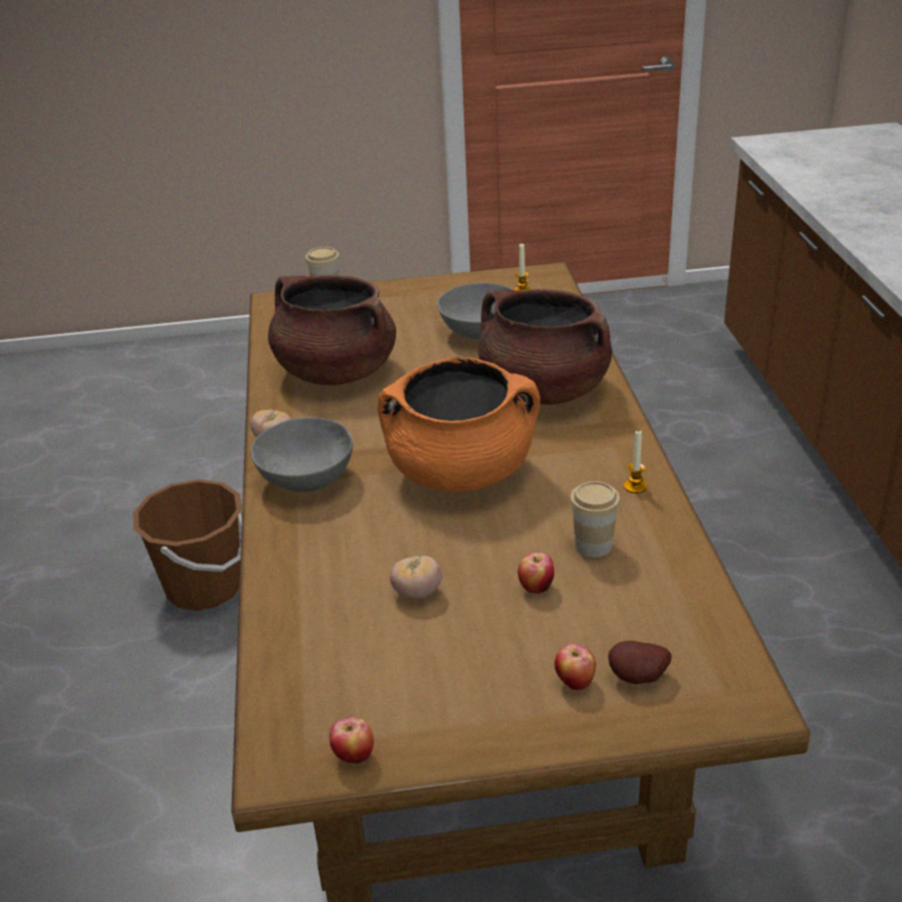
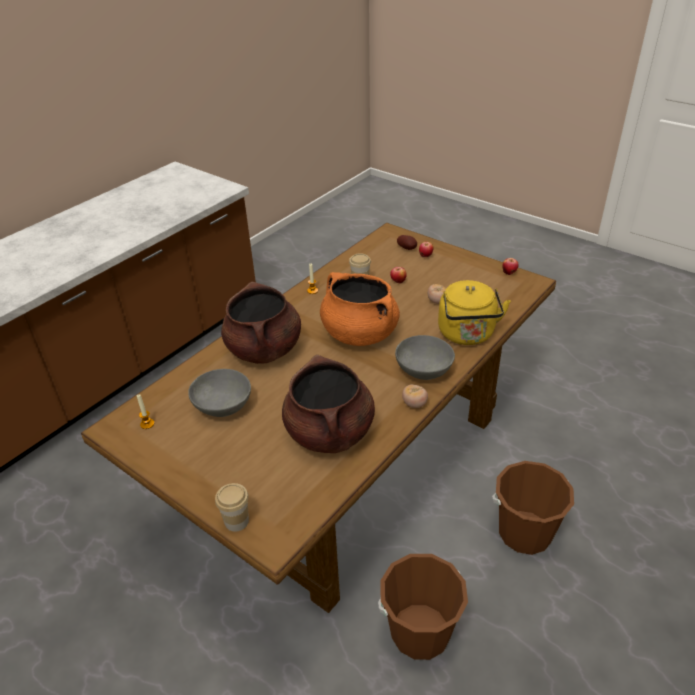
camera: 135 degrees left, 5 degrees up
none -> yellow kettle [438,280,511,345]
none -> brown bucket [492,461,574,555]

